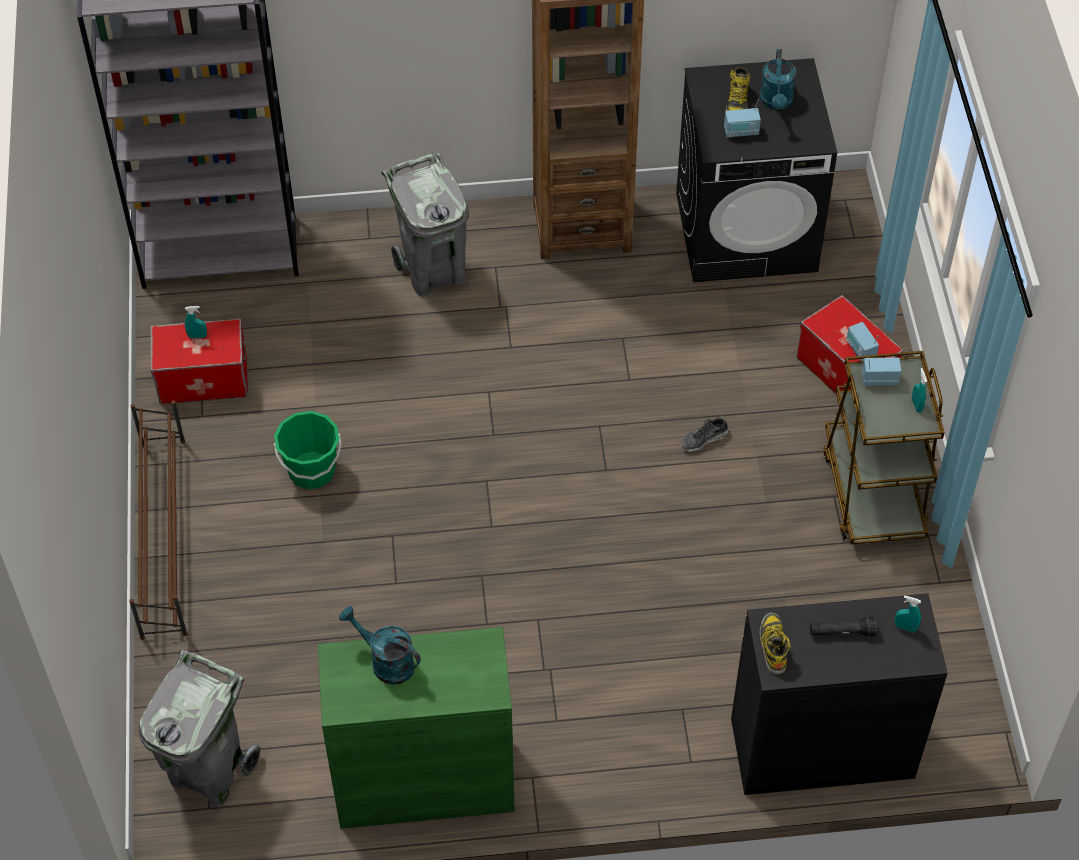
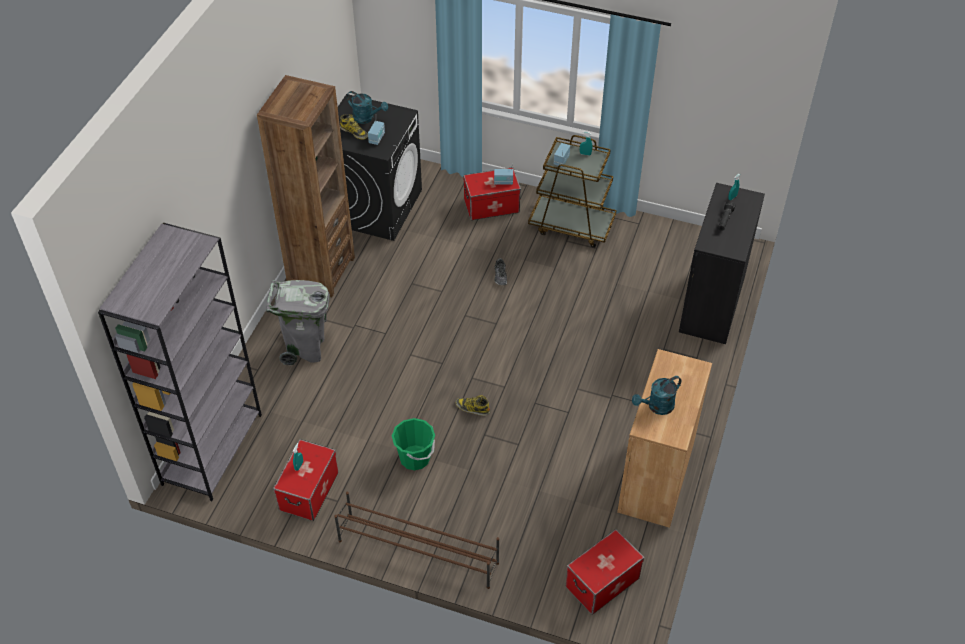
camera: 65 degrees left, 5 degrees down
grey trash can [138,649,260,808] -> storage box [566,529,644,615]
green cabinet [318,627,515,829] -> brown cabinet [617,349,712,528]
boot [760,613,791,674] -> boot moved to [456,395,490,416]

